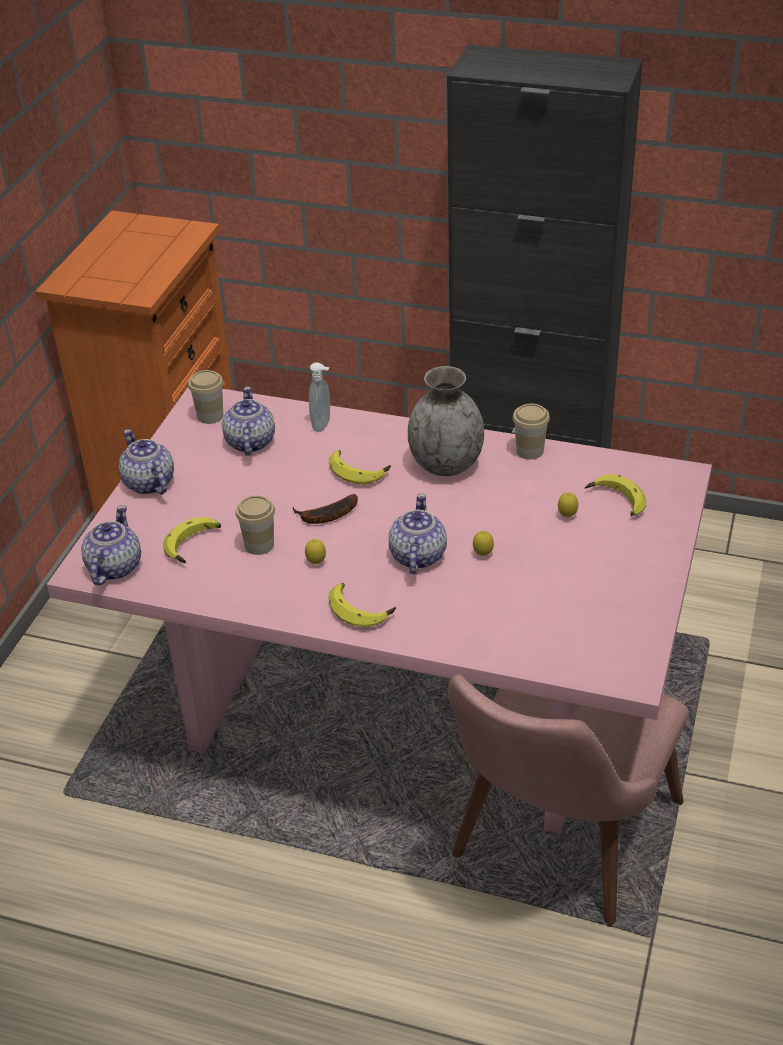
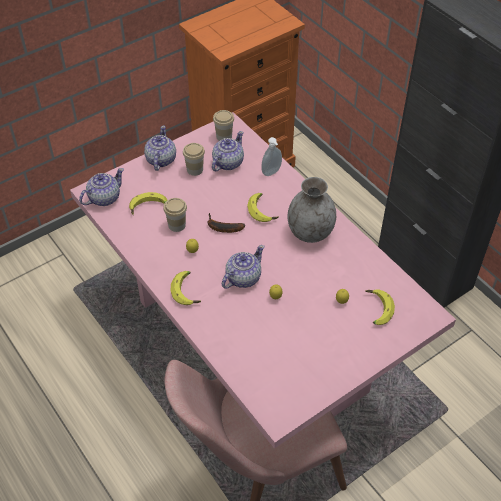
camera: 35 degrees right, 10 degrees up
cup [513,403,550,460] -> cup moved to [183,143,205,176]

